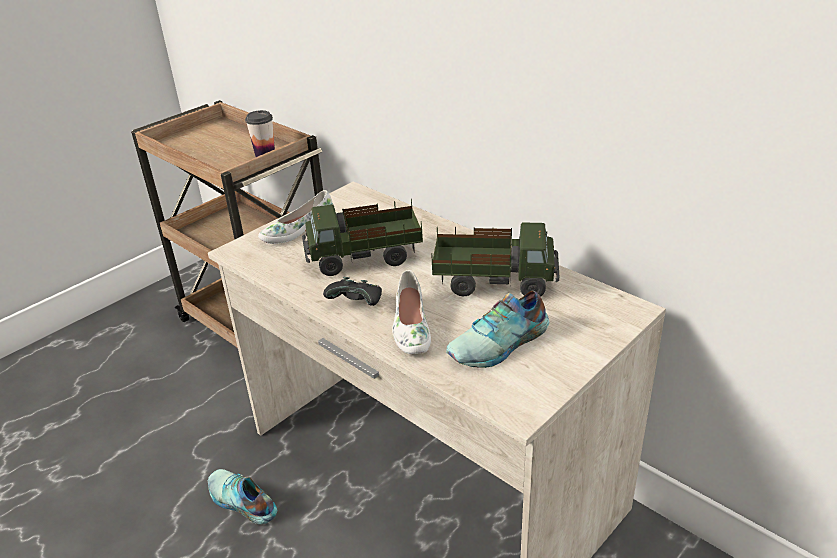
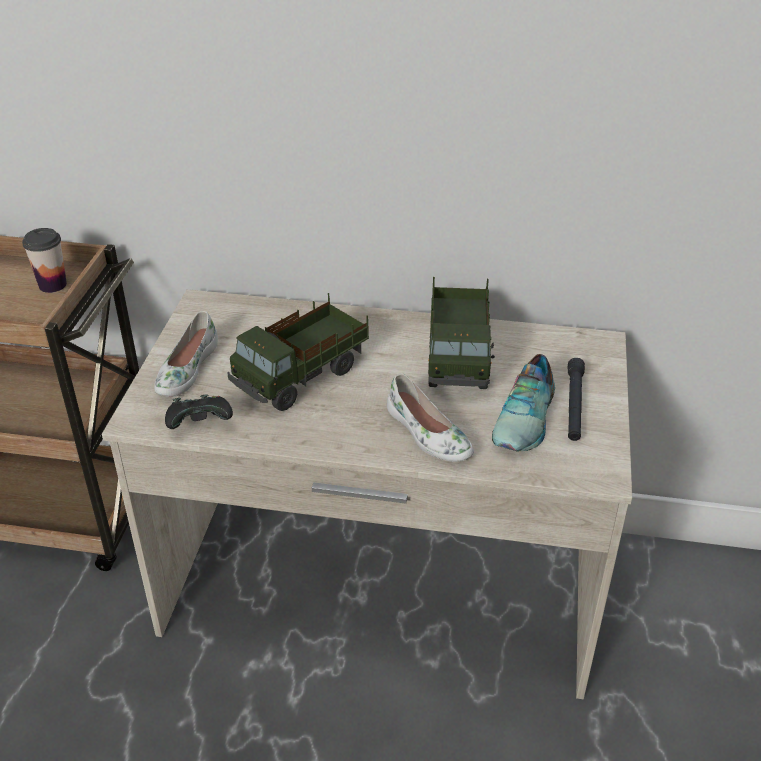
camera: 35 degrees left, 5 degrees up
shoe [208,469,278,525] -> none
black game controller [323,277,382,306] -> black game controller moved to [165,394,233,429]
toy truck [431,223,559,297] -> toy truck turned 120 degrees clockwise [428,277,495,389]
none -> black flashlight [568,358,585,441]

